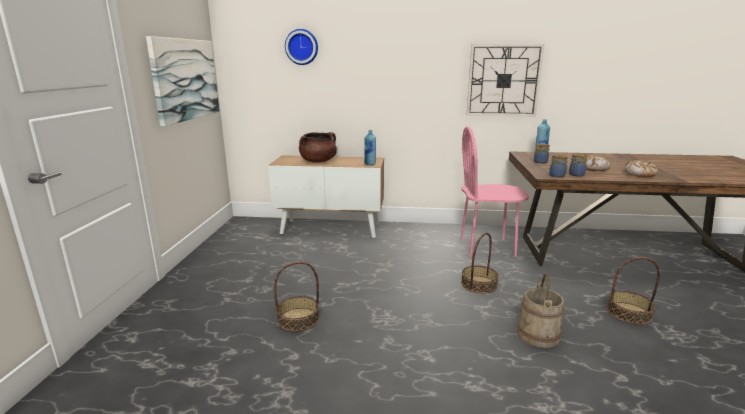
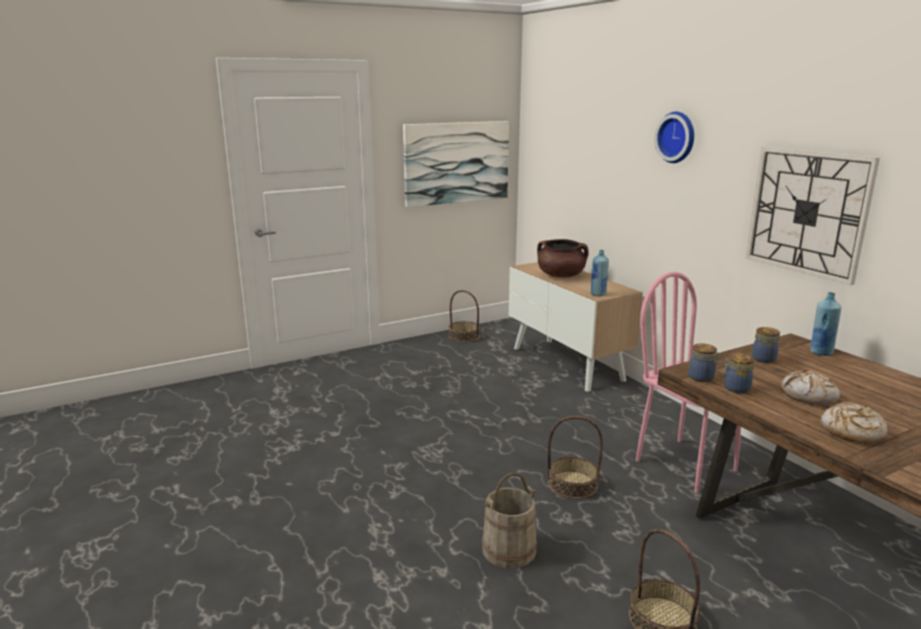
camera: 55 degrees right, 0 degrees up
basket [274,261,319,332] -> basket moved to [449,290,480,342]
wall clock [285,29,318,65] -> wall clock moved to [654,112,694,163]

